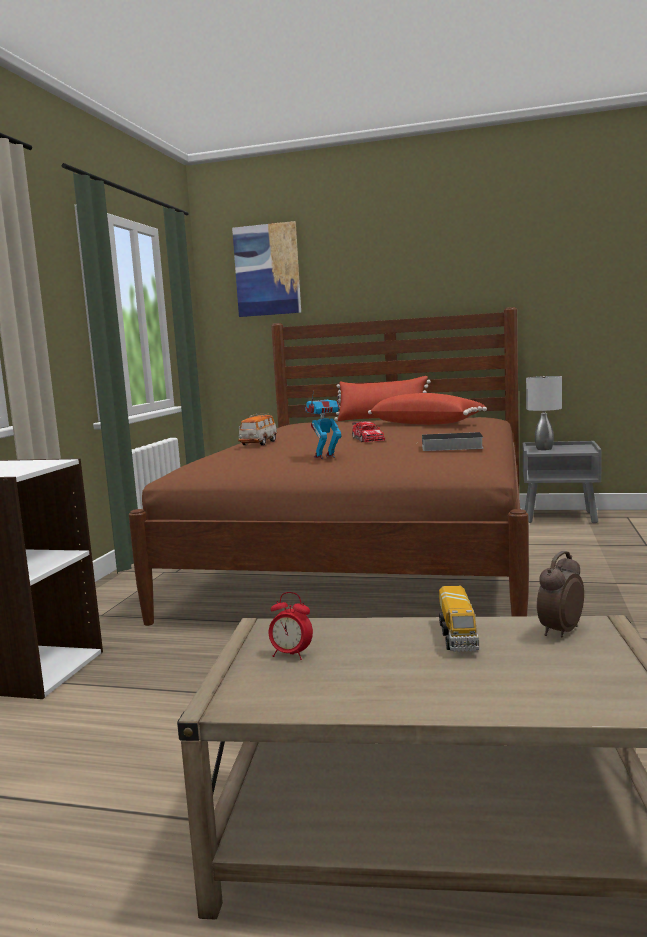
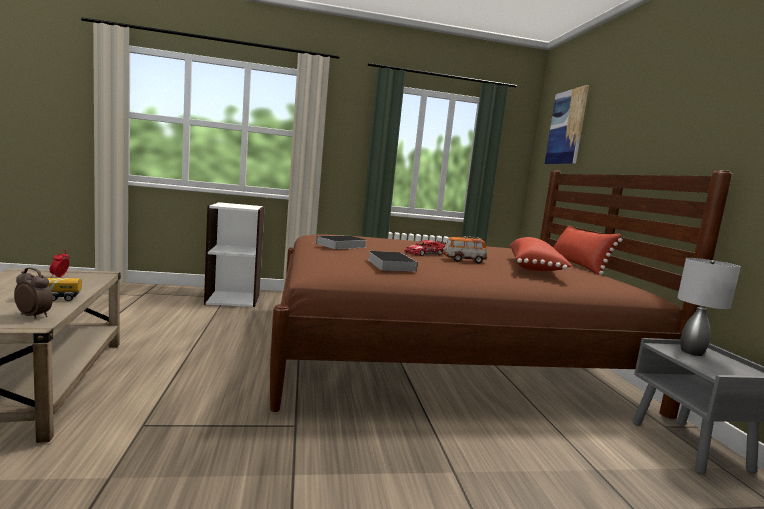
camera: 65 degrees right, 0 degrees up
toy car [238,413,277,446] -> toy car moved to [443,236,488,264]
toy robot [305,389,341,459] -> book [315,235,367,249]

